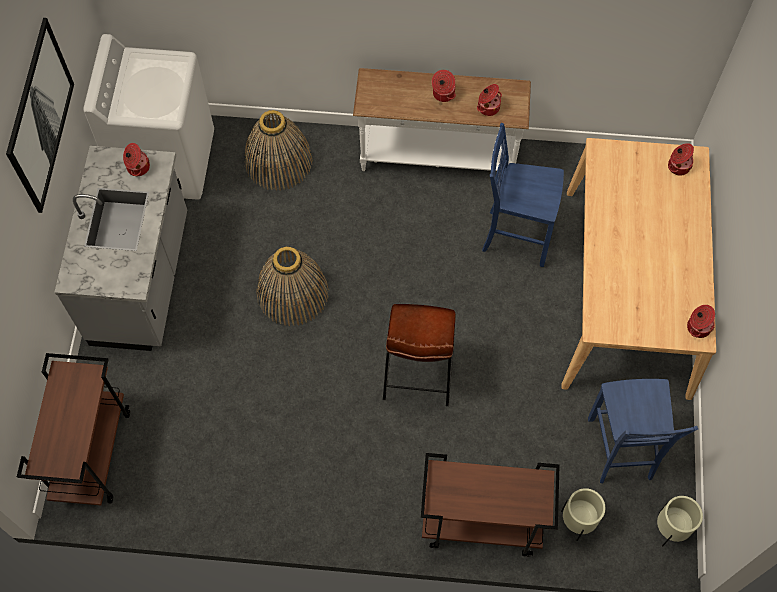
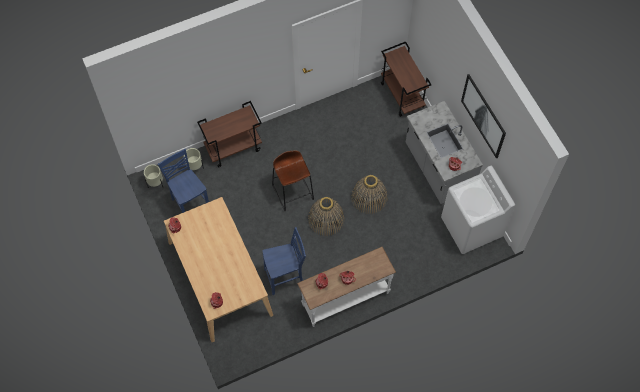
camera: 150 degrees right, 0 degrees up
basket [244,110,313,191] -> basket moved to [308,197,345,236]

